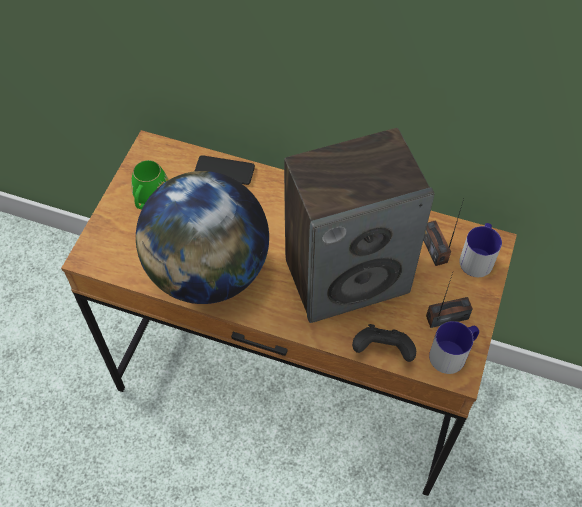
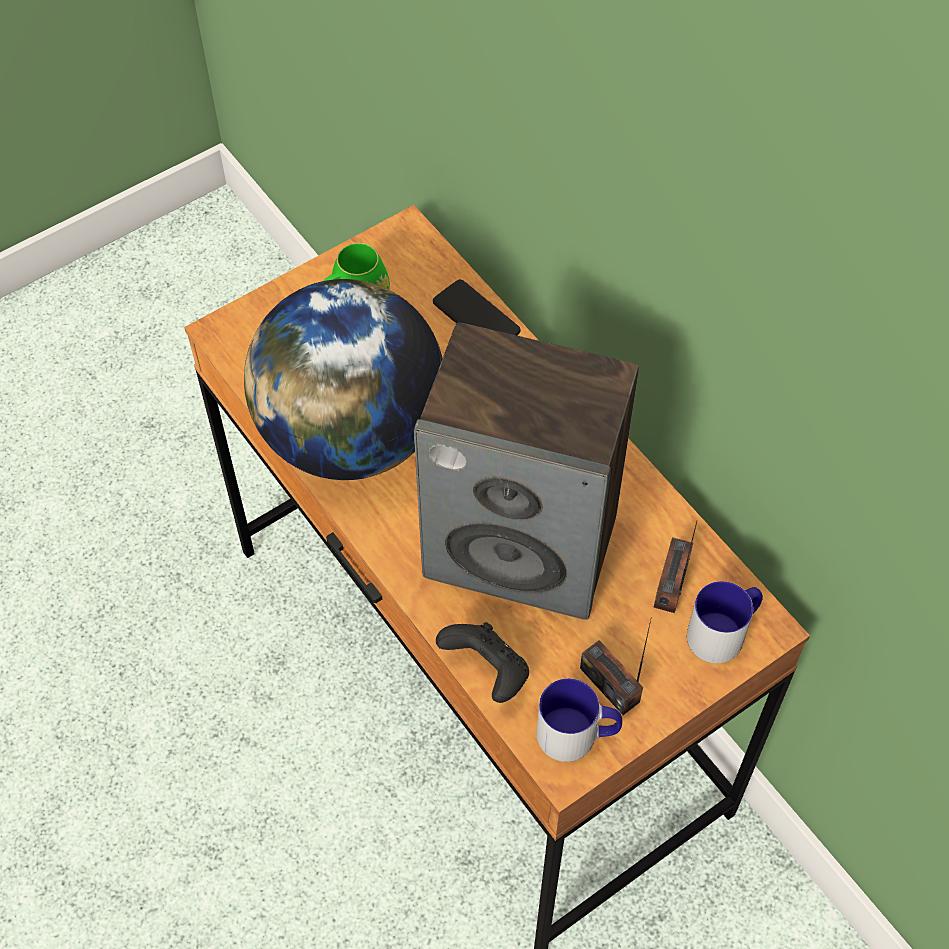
camera: 35 degrees right, 0 degrees up
radio [426,273,473,328] -> radio turned 150 degrees counterclockwise [580,620,651,715]

